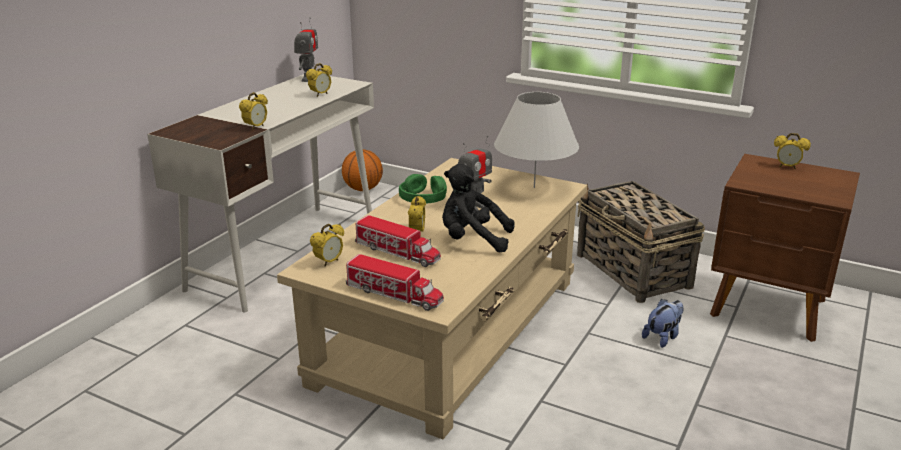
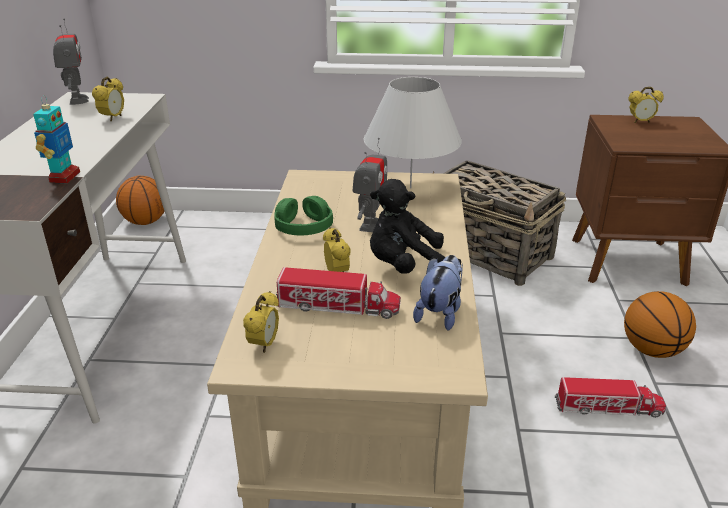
camera: 25 degrees left, 5 degrees up
alarm clock [239,92,268,130] -> toy robot [33,95,80,184]
toy truck [346,254,444,311] -> toy truck moved to [554,377,666,418]
plush toy [642,299,684,348] -> plush toy moved to [413,255,463,331]
none -> basketball [624,291,696,358]

